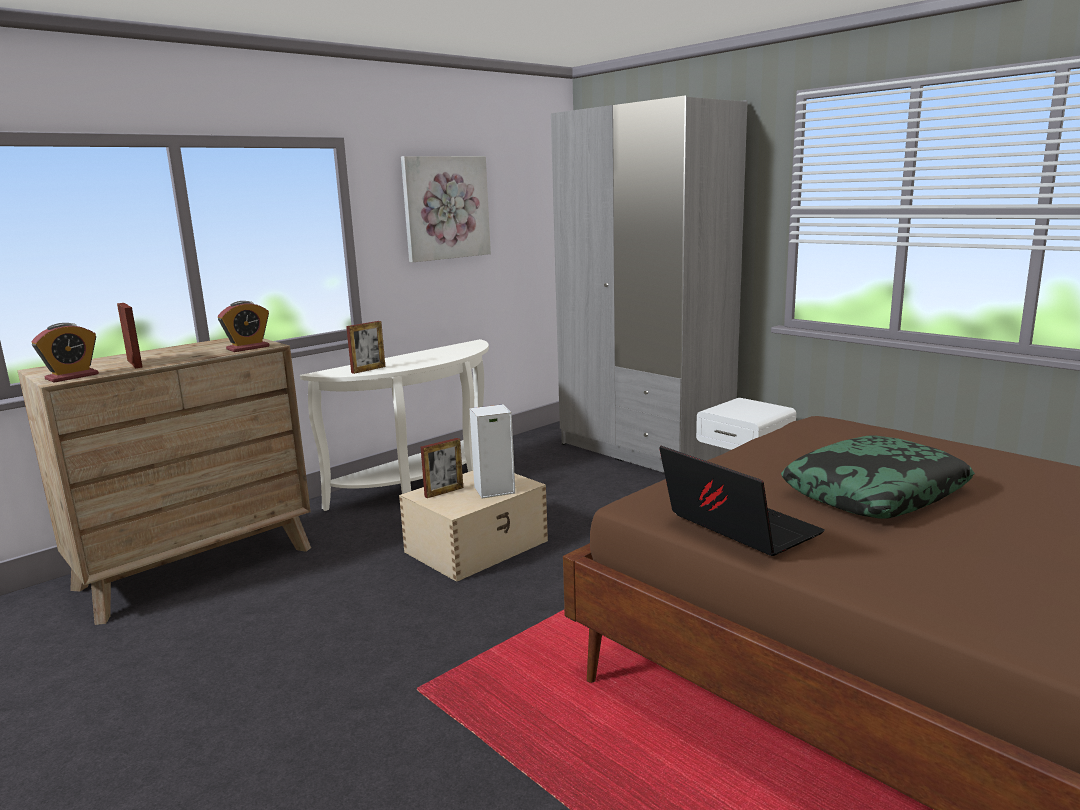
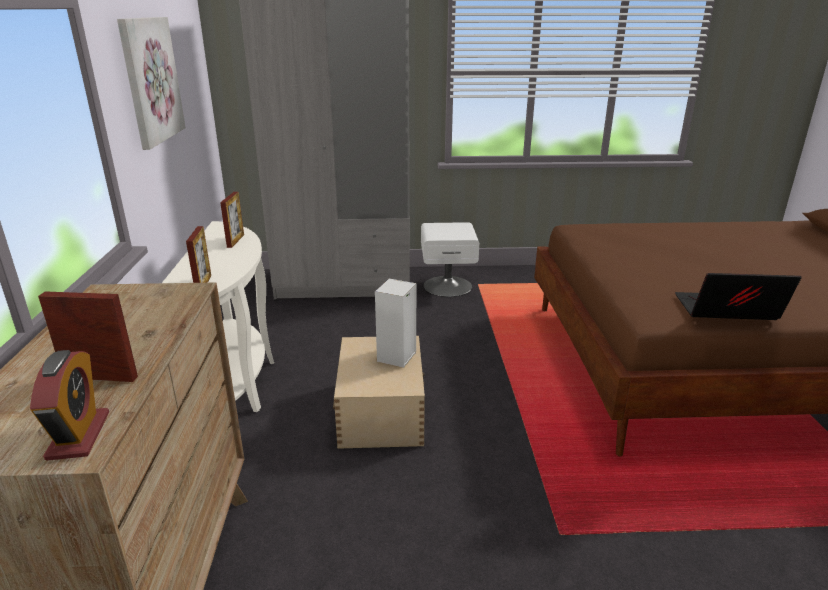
camera: 50 degrees left, 10 degrees up
alarm clock [218,301,270,352] -> none
picture frame [421,438,463,498] -> picture frame moved to [220,192,244,248]
pillow [781,435,975,519] -> none

